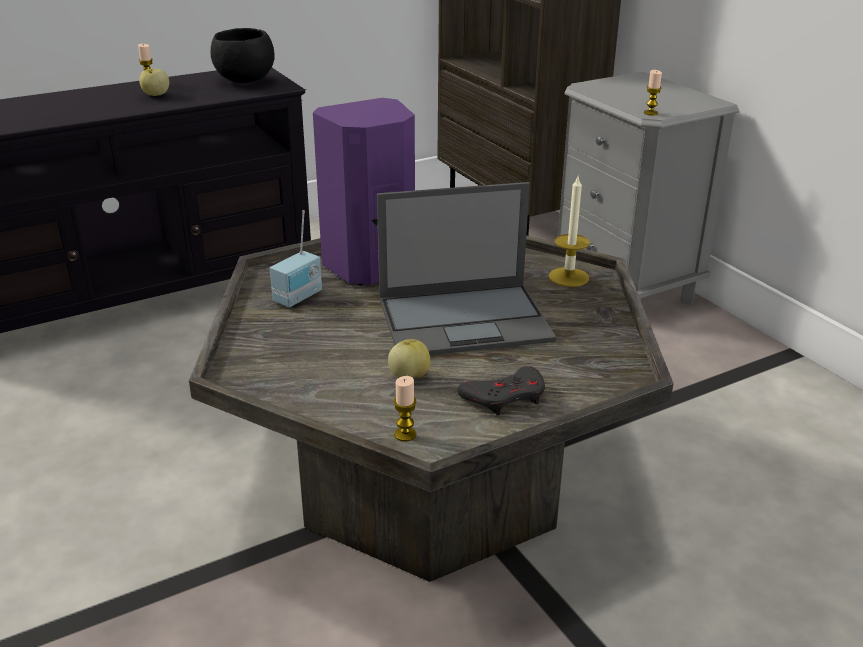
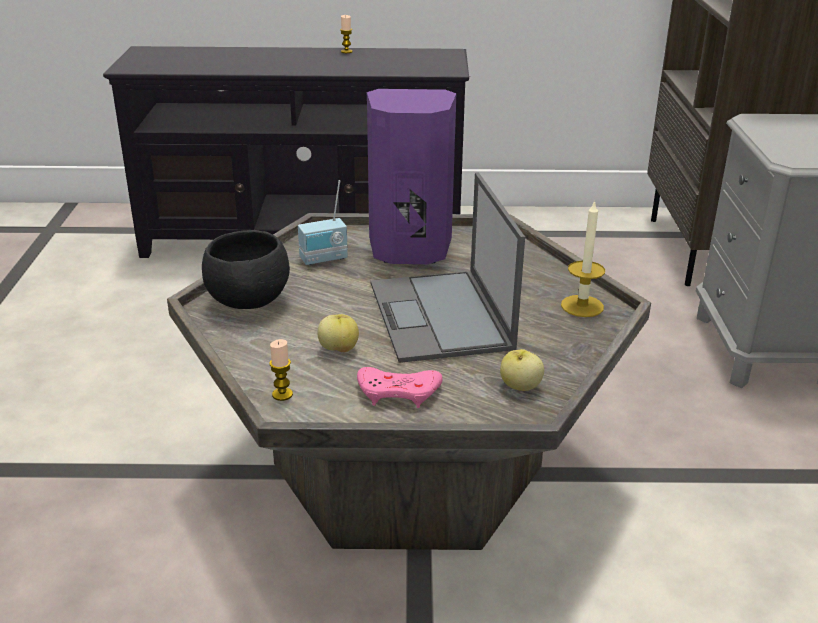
camera: 30 degrees right, 0 degrees up
apple [139,69,169,96] -> apple moved to [500,349,544,391]
black bowl [210,28,275,83] -> black bowl moved to [202,230,290,309]
laptop [377,182,556,355] -> laptop turned 60 degrees clockwise [371,173,525,363]
grey game controller [458,366,545,416] -> pink game controller [357,367,442,408]
candle [644,70,662,116] -> none

